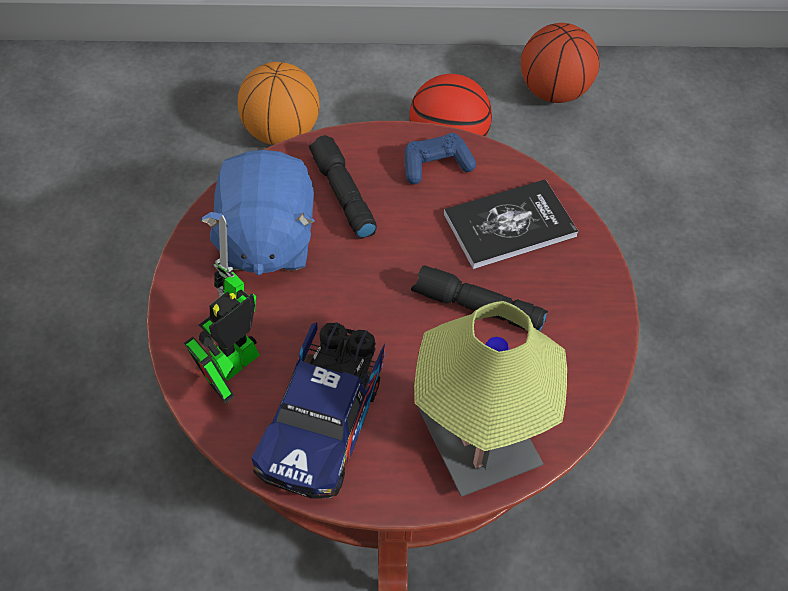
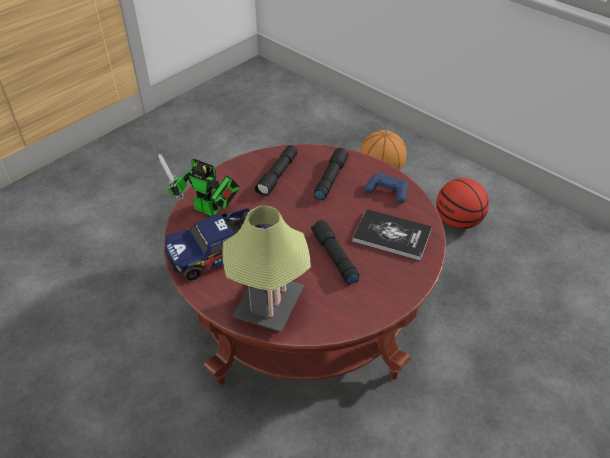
camera: 45 degrees right, 10 degrees down
toy robot [184,215,260,404] -> toy robot turned 150 degrees counterclockwise [158,154,240,216]
blue plush toy [200,150,315,276] -> black flashlight [255,145,297,196]
basketball [521,23,600,103] -> none

